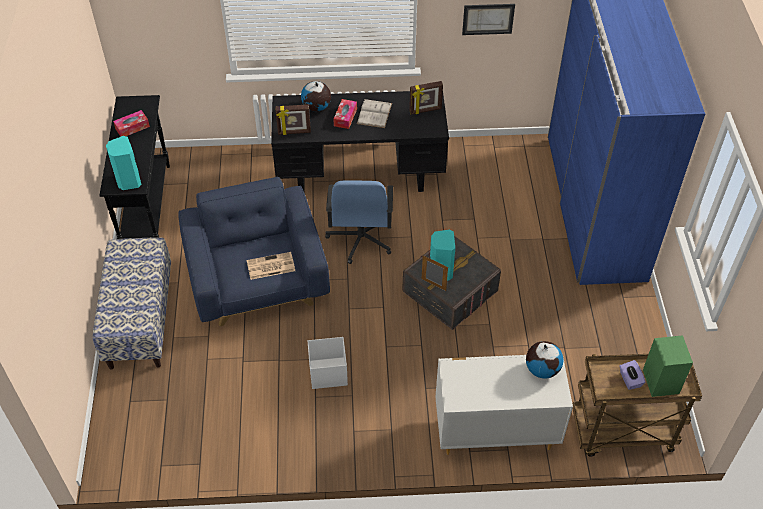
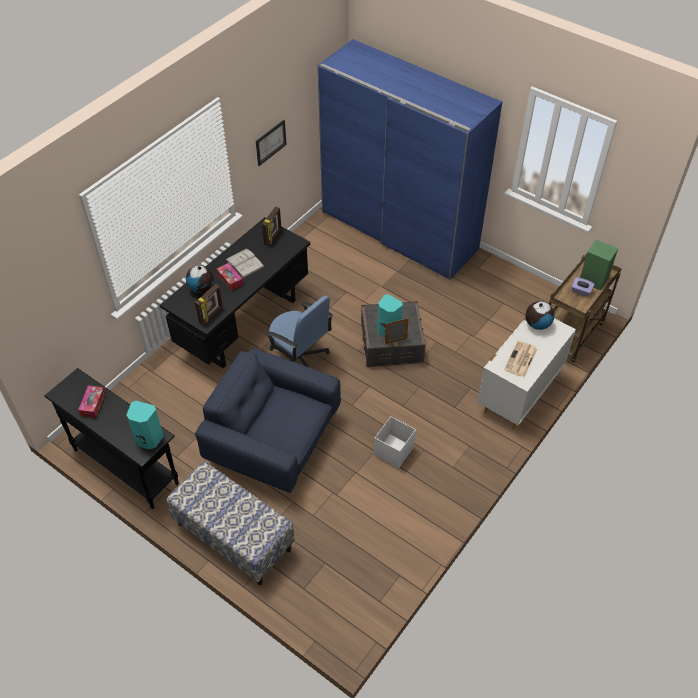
camera: 50 degrees left, 0 degrees up
newspaper [247,252,295,280] -> newspaper moved to [504,341,537,378]

